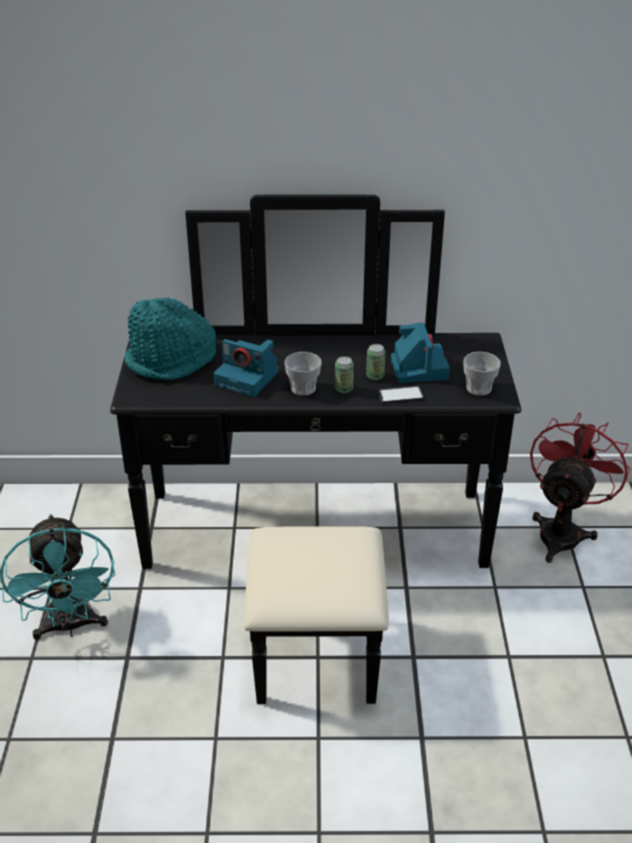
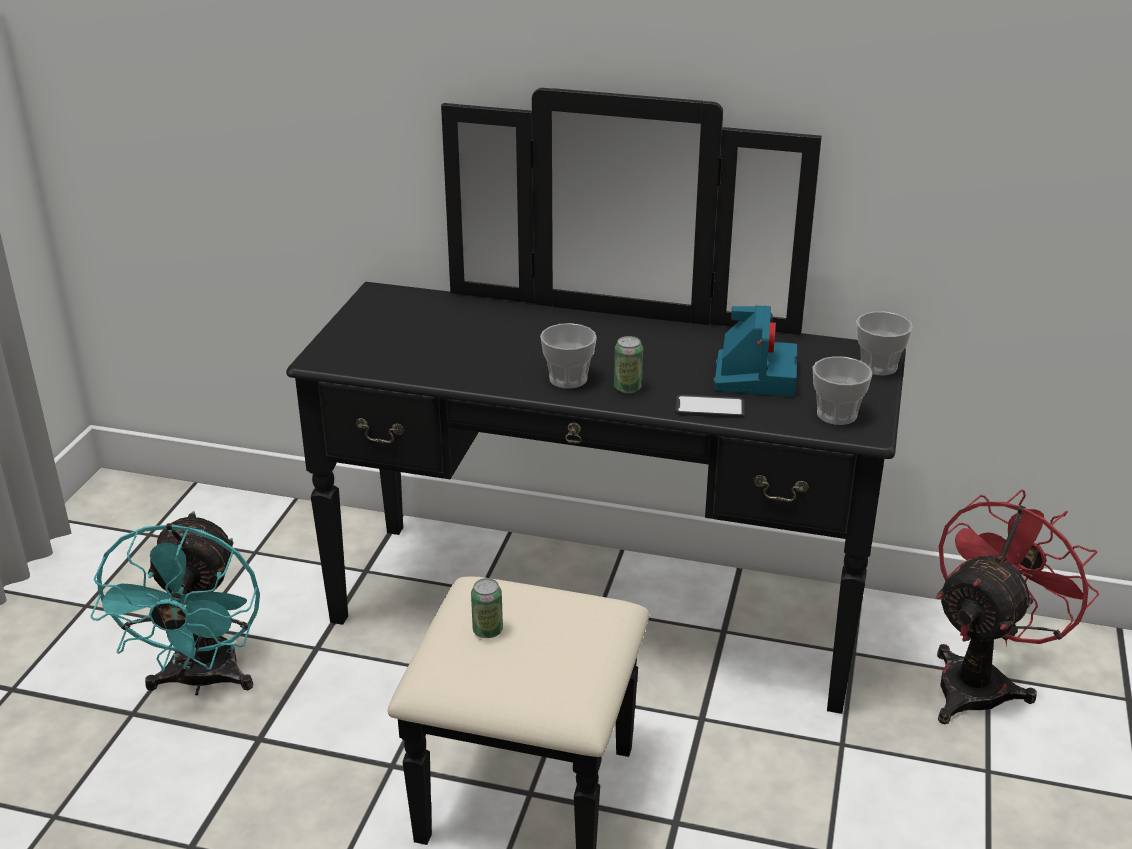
camera: 15 degrees right, 5 degrees down
turquoise hat [125,297,216,380] -> none
camera [214,339,279,397] -> none
can [366,344,385,380] -> can moved to [471,578,503,638]
none -> cup [856,311,913,376]

